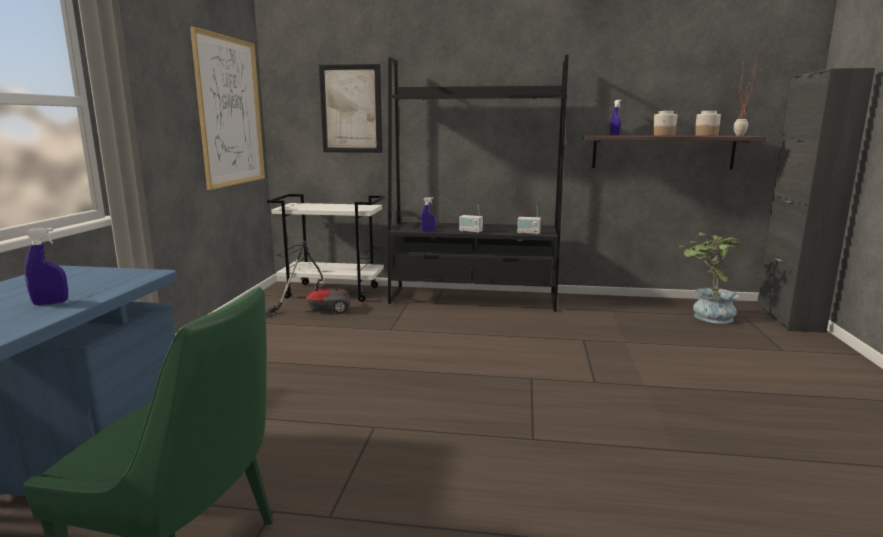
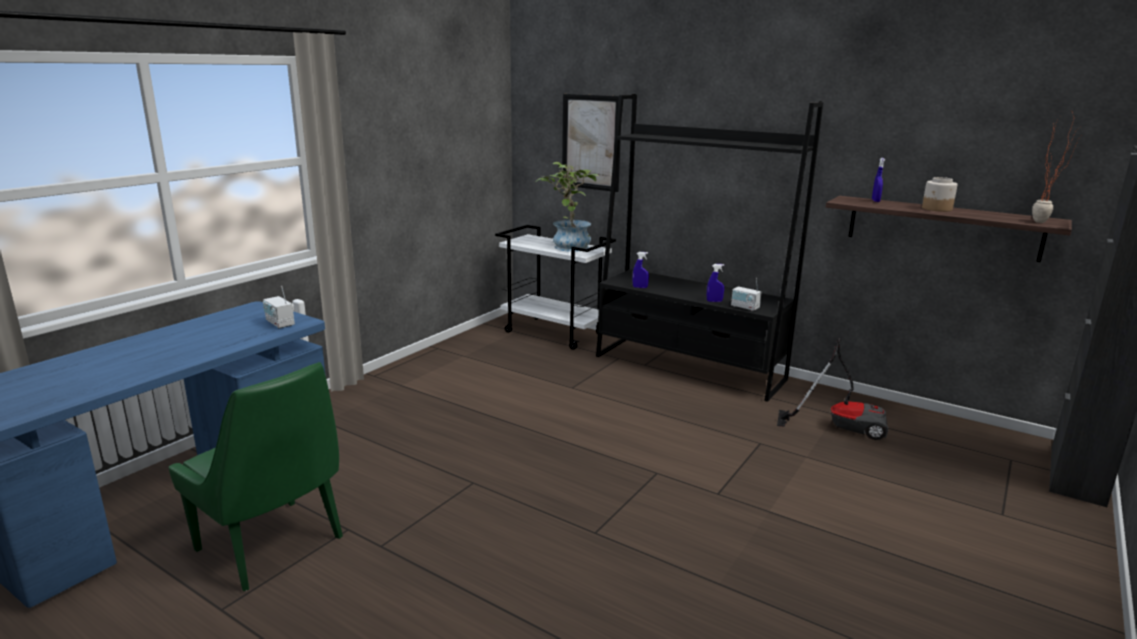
camera: 25 degrees right, 5 degrees up
blue spray bottle [24,228,68,305] -> blue spray bottle moved to [707,264,724,302]
picture [190,27,265,190] -> none
vacuum cleaner [266,241,350,318] -> vacuum cleaner moved to [777,338,888,440]
radio [459,204,483,233] -> radio moved to [263,286,295,329]
potted plant [679,232,741,324] -> potted plant moved to [536,162,599,252]
jar [695,111,721,136] -> none

